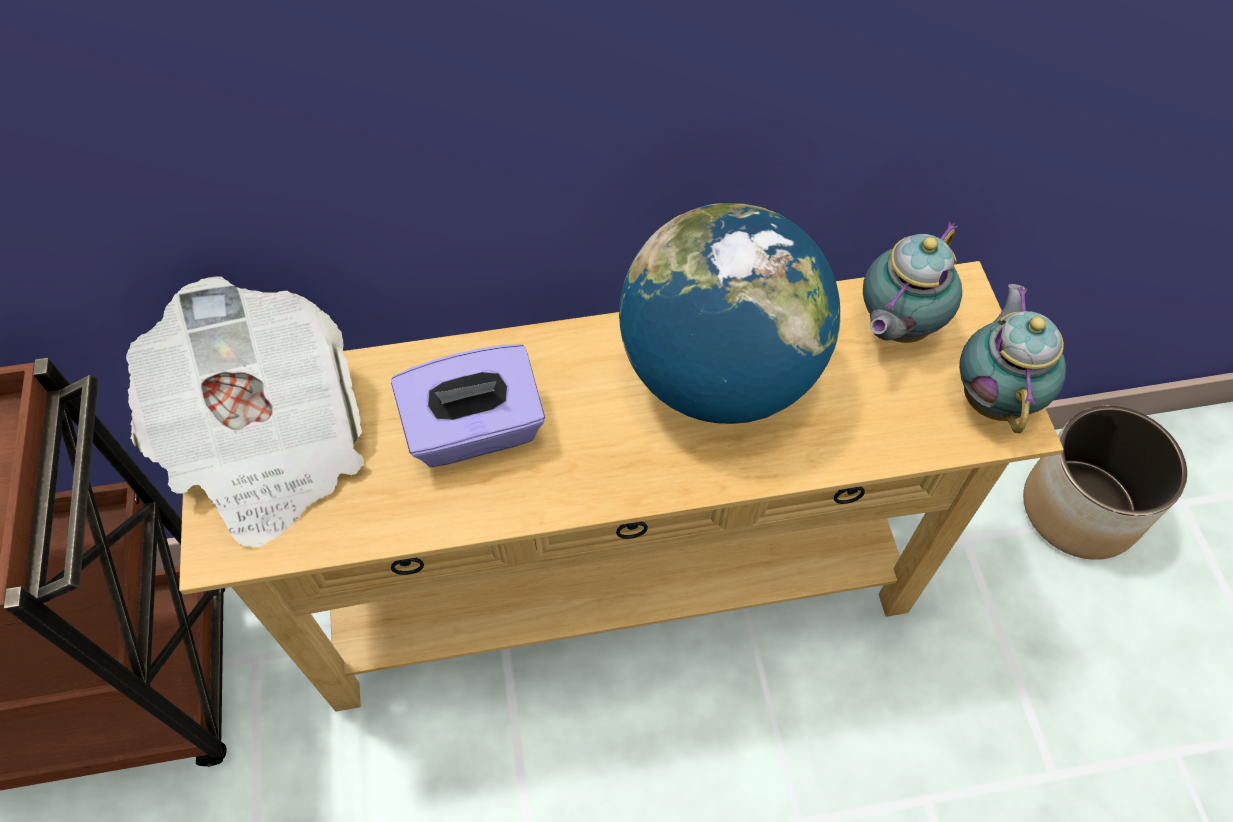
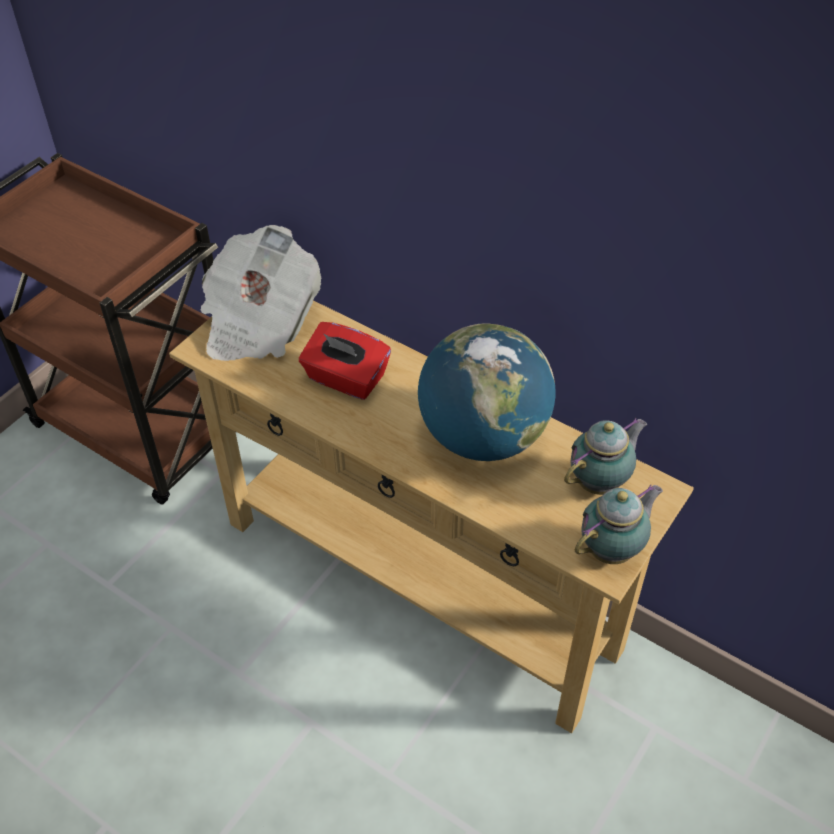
camera: 45 degrees right, 10 degrees down
purple tissue box [391,345,545,467] -> red tissue box [299,322,391,400]
teapot [863,222,962,343] -> teapot turned 150 degrees clockwise [564,418,647,495]
planter [1023,406,1187,560] -> none

